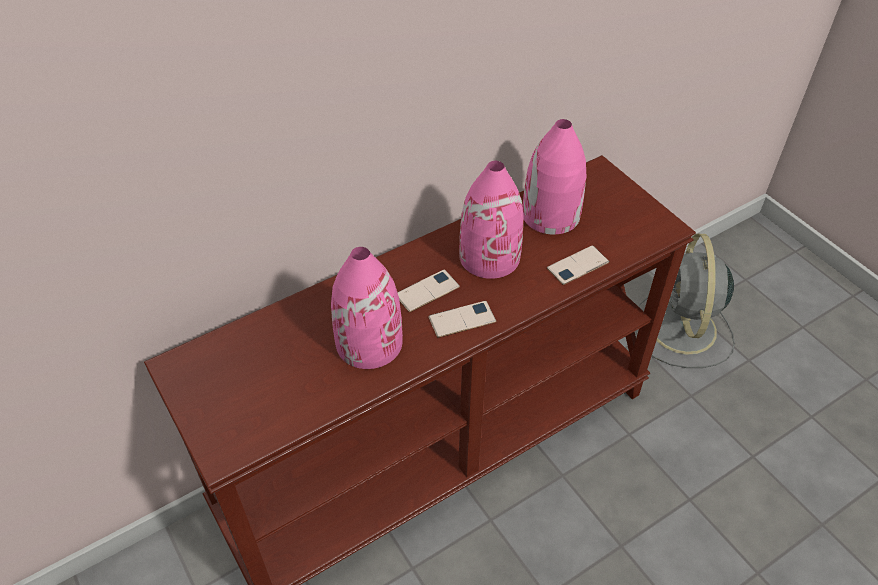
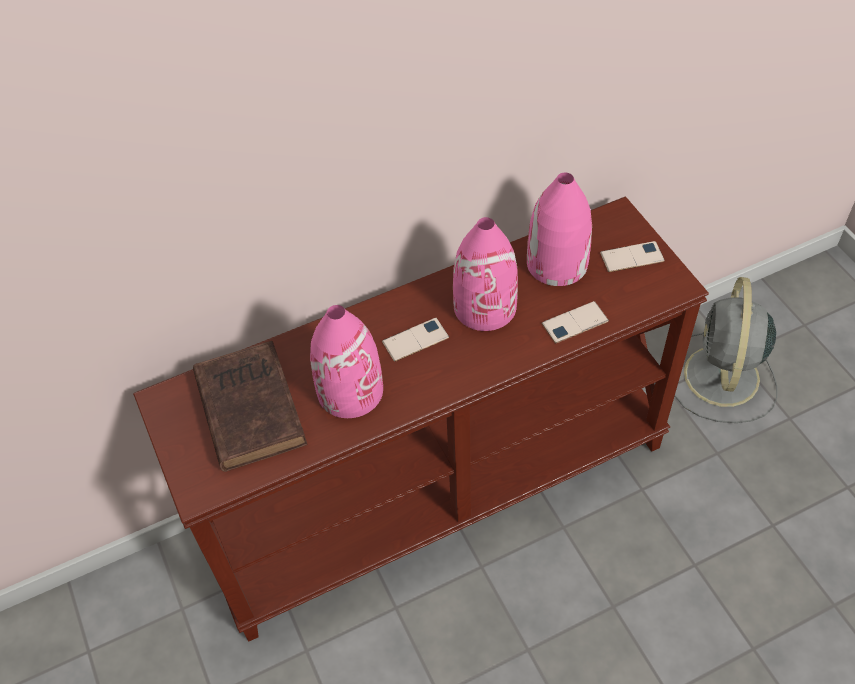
camera: 10 degrees right, 5 degrees up
phone [428,301,496,338] -> phone moved to [600,241,665,272]
none -> brown book [193,341,307,472]

